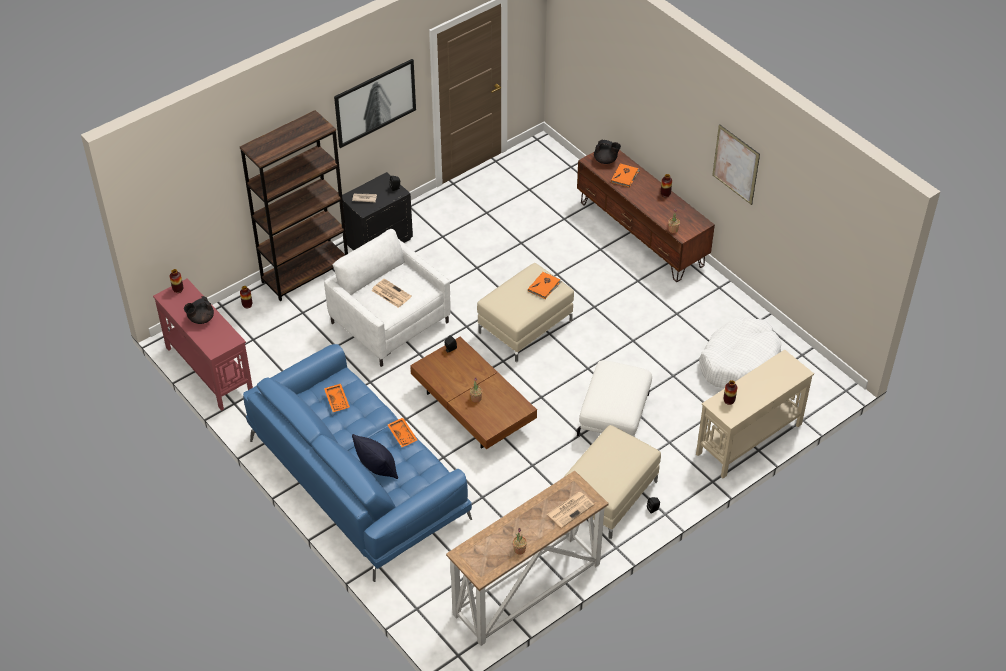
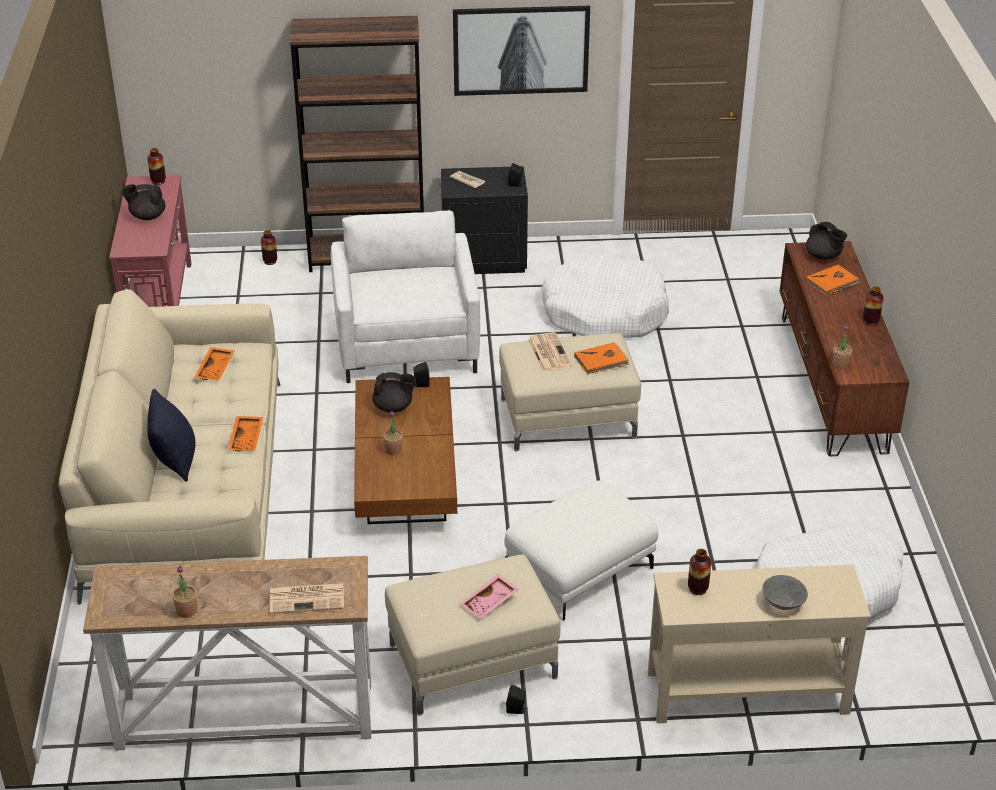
camera: 35 degrees right, 10 degrees down
blue sofa [243,344,472,582] -> beige sofa [59,289,281,605]
newspaper [371,279,412,308] -> newspaper moved to [527,332,572,372]
picture [712,124,760,205] -> none
none -> black teapot [372,372,416,412]
none -> pink tray [460,574,519,619]
none -> white dog bed [541,254,669,338]
none -> grey bowl [762,575,808,610]

